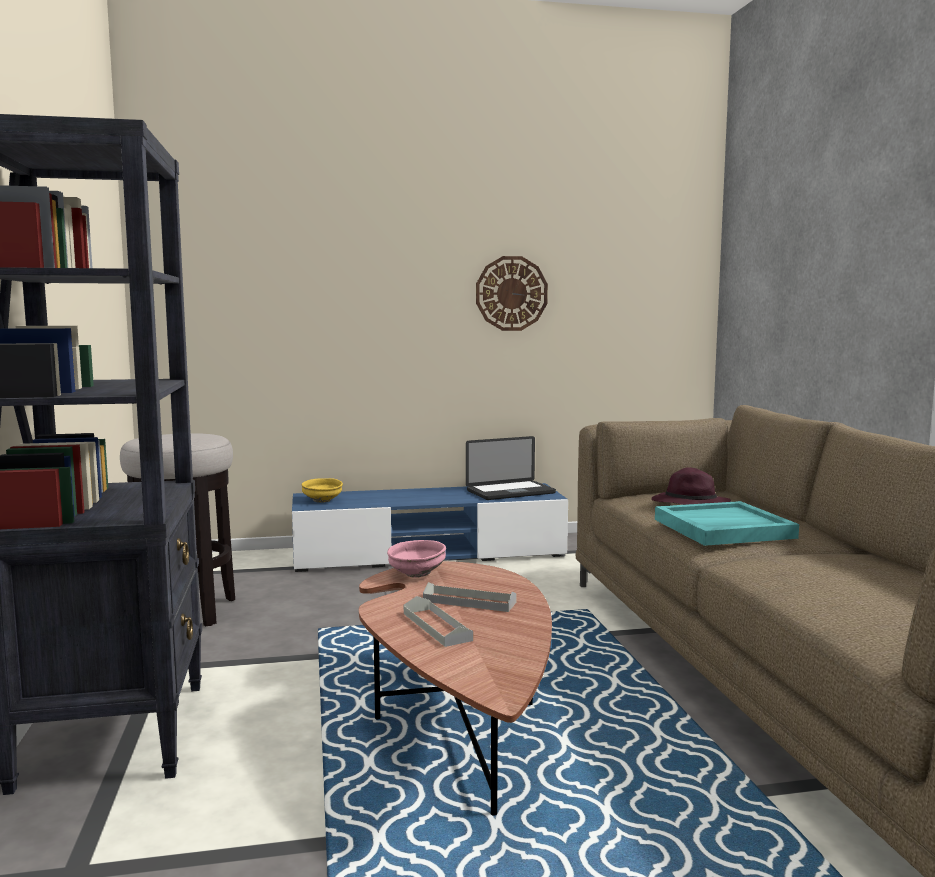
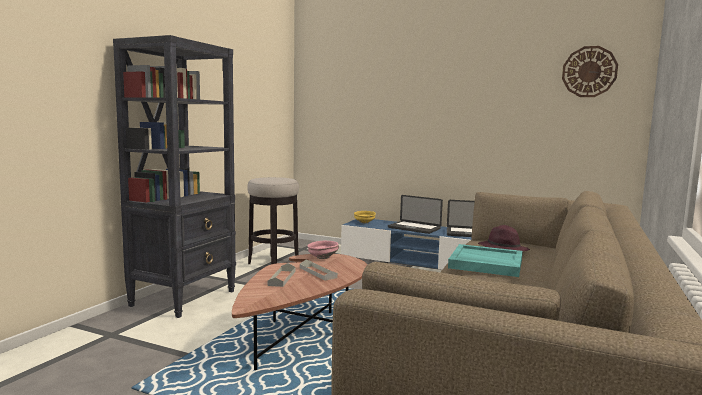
camera: 35 degrees right, 0 degrees up
wall clock [476,256,548,331] -> wall clock moved to [562,46,618,97]
none -> laptop [388,195,443,234]

